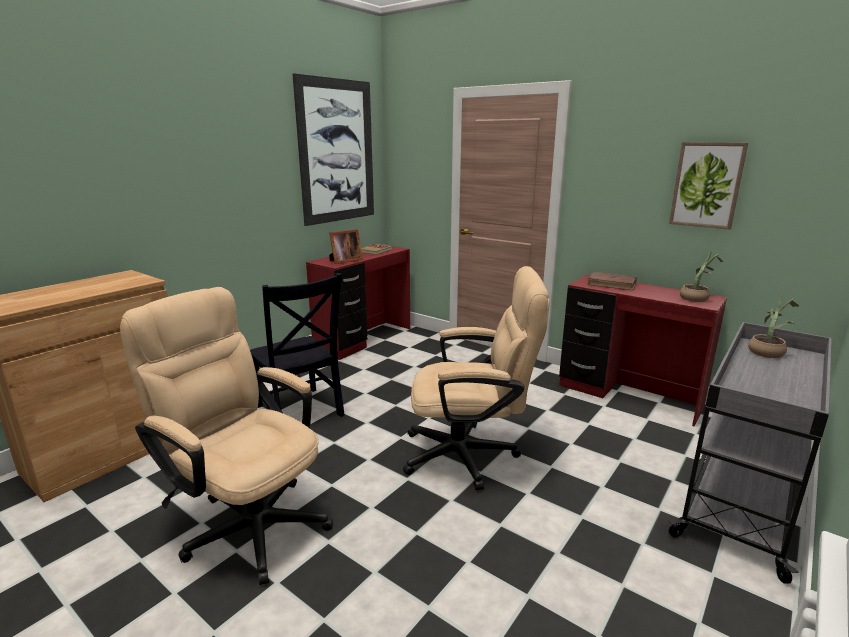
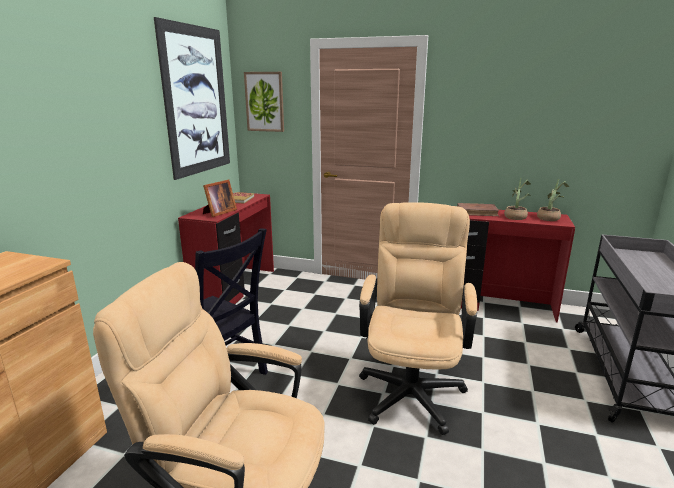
camera: 20 degrees left, 0 degrees up
beige office chair [403,266,549,490] -> beige office chair turned 60 degrees counterclockwise [359,202,477,435]
picture [669,142,748,230] -> picture moved to [244,72,284,132]
potted plant [748,295,799,358] -> potted plant moved to [504,178,532,220]

